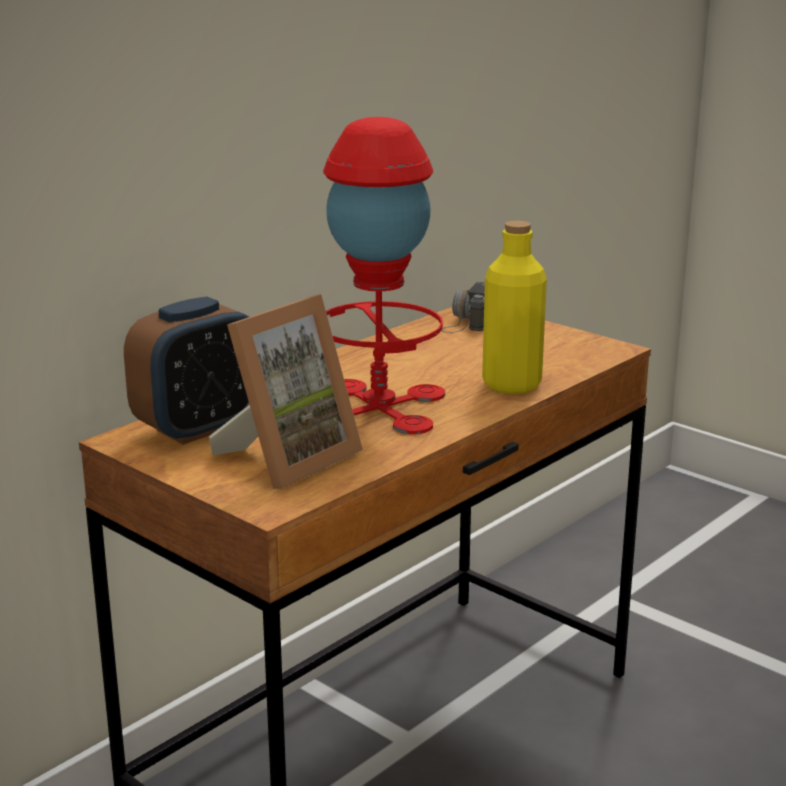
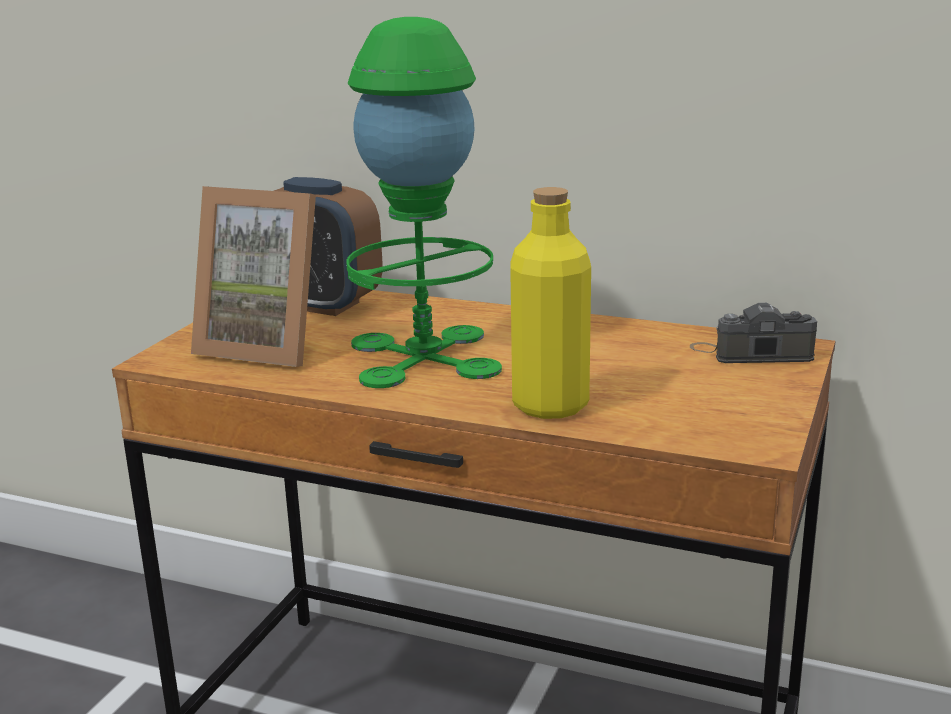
camera: 70 degrees right, 0 degrees up
red table lamp [323,117,445,434] -> green table lamp [346,17,502,388]

